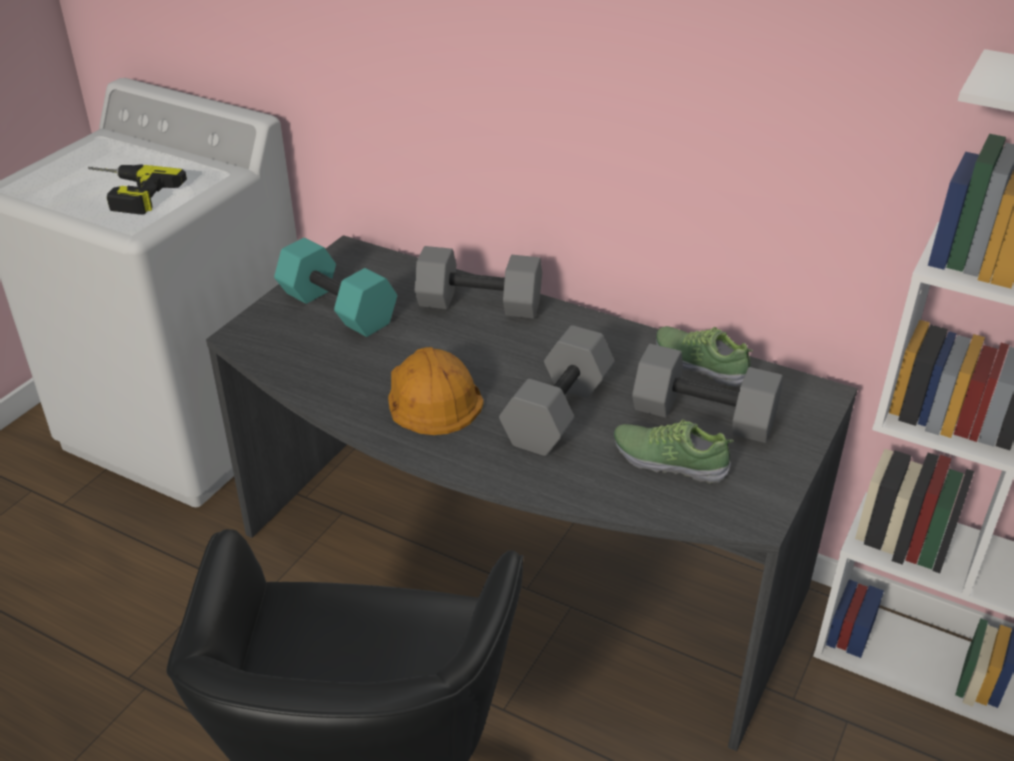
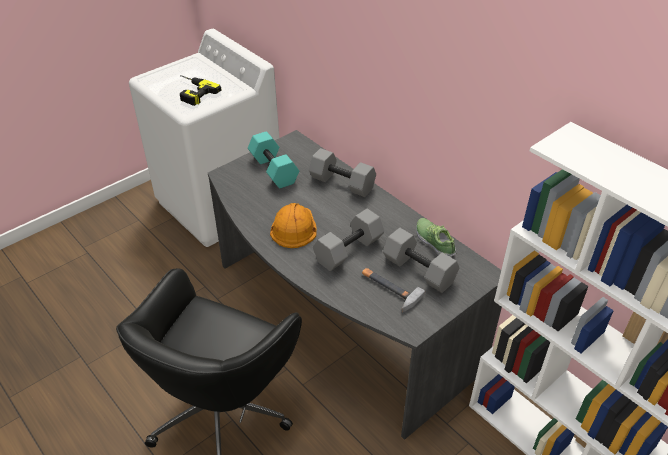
camera: 20 degrees right, 5 degrees up
shoe [614,419,734,483] -> hammer [362,268,425,313]

